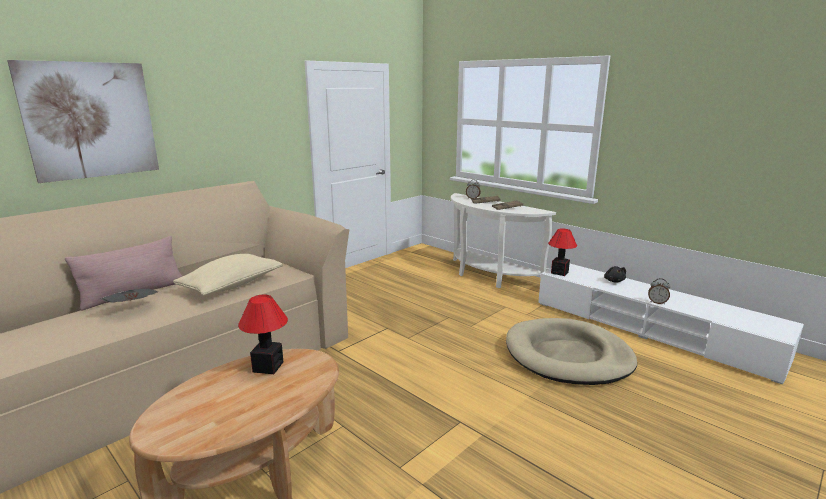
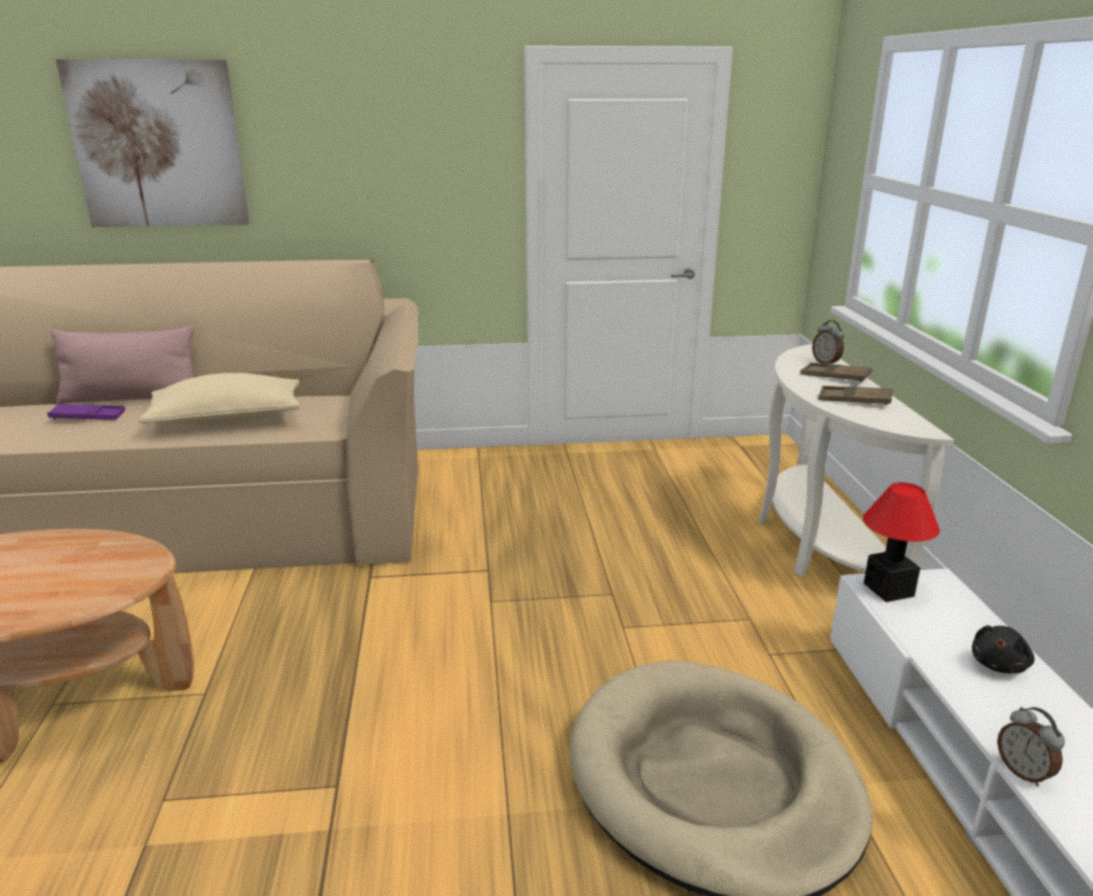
camera: 40 degrees right, 5 degrees up
newspaper [100,289,158,303] -> purple tray [47,404,125,420]
table lamp [238,295,288,374] -> none

